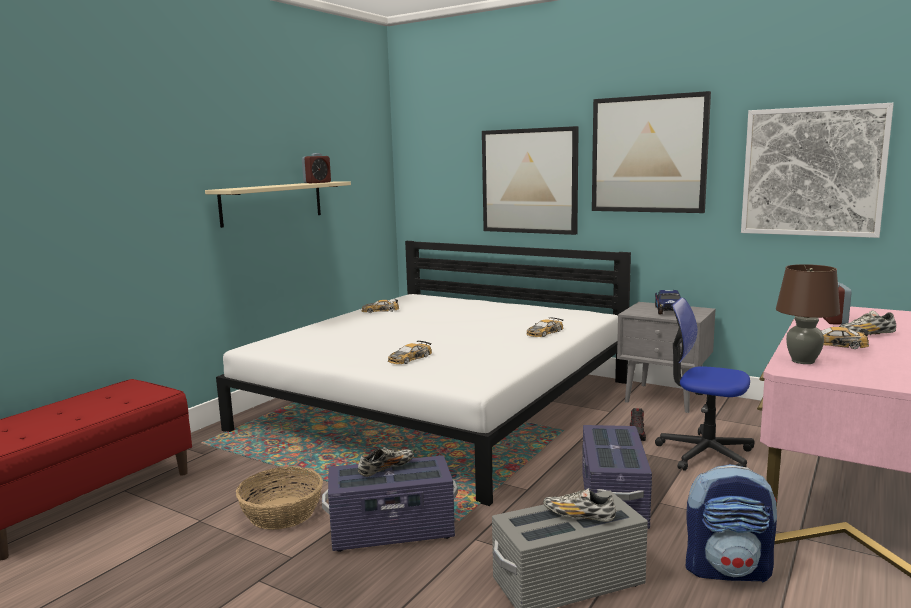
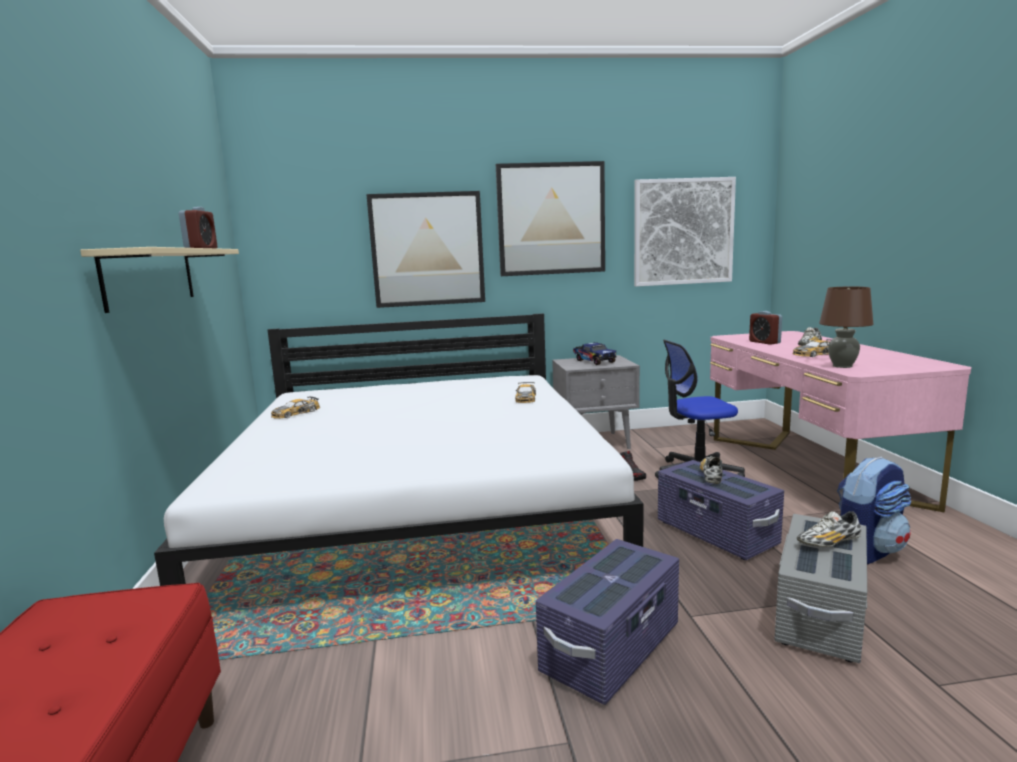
camera: 40 degrees left, 0 degrees up
basket [236,466,323,530] -> none
shoe [358,447,414,477] -> shoe moved to [700,456,723,484]
toy car [388,340,432,364] -> none

